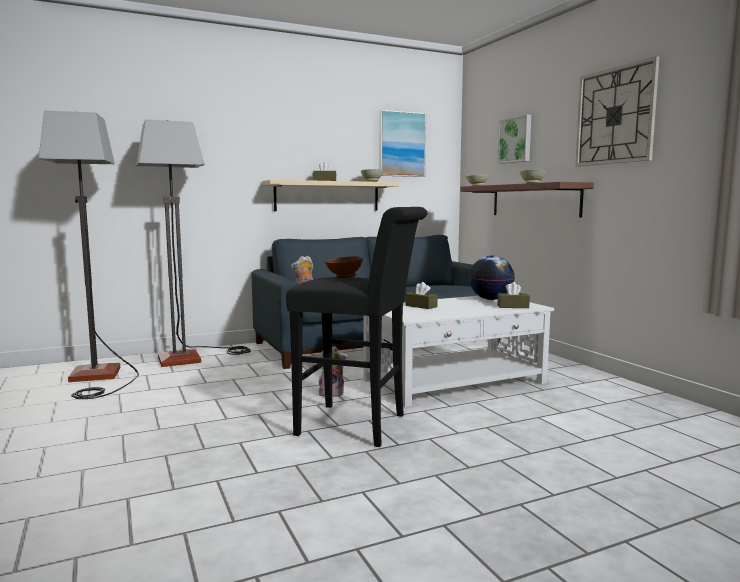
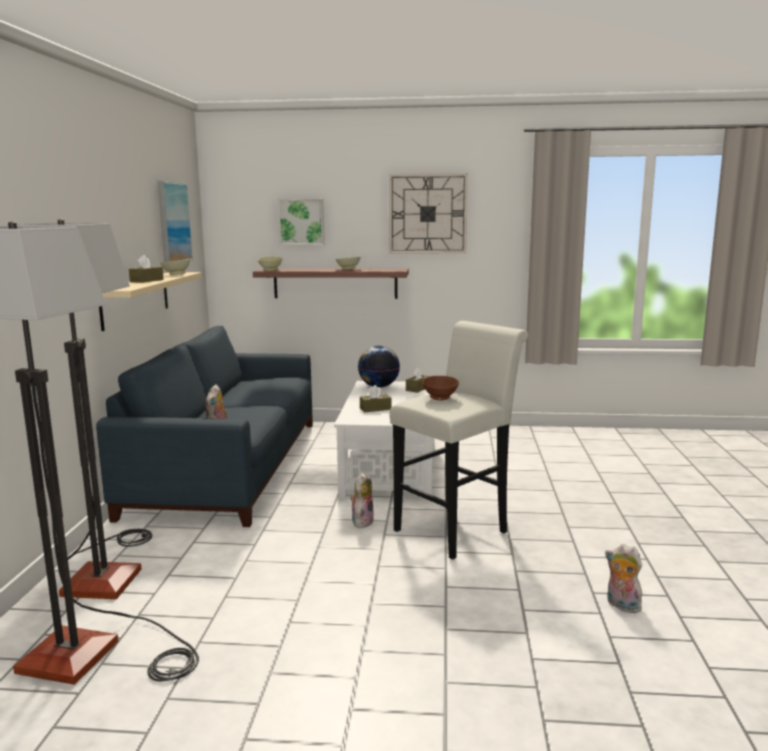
camera: 60 degrees left, 5 degrees up
black stool [286,207,428,447] -> white stool [389,321,528,559]
none -> plush toy [605,544,642,613]

